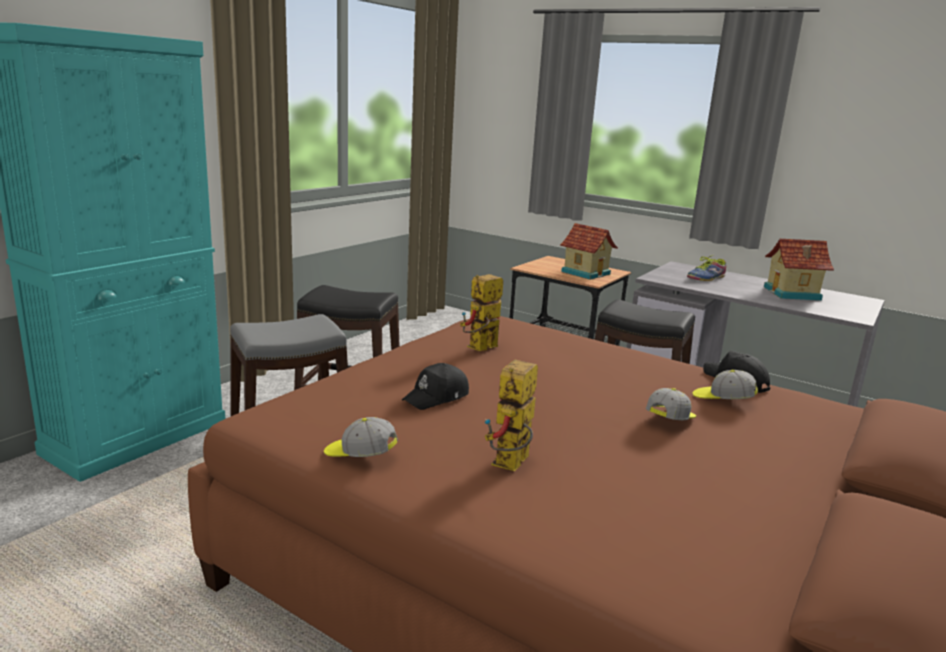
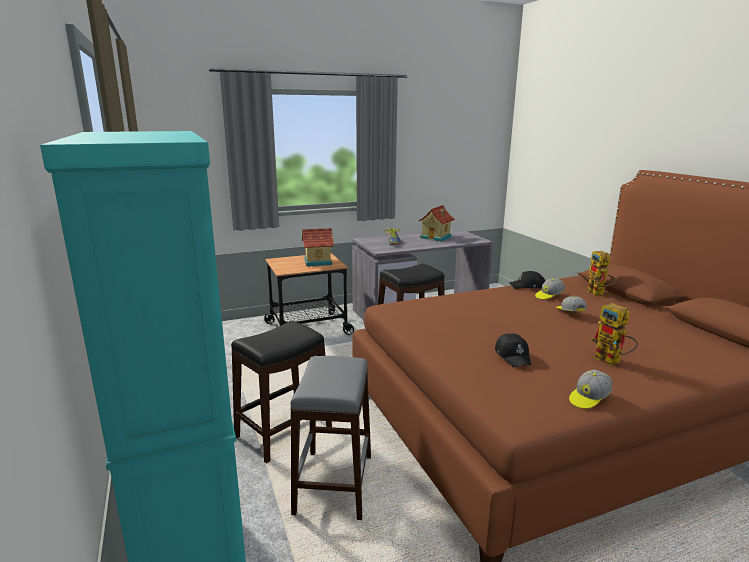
camera: 55 degrees left, 0 degrees up
toy robot [460,274,503,351] -> toy robot moved to [586,251,616,296]

